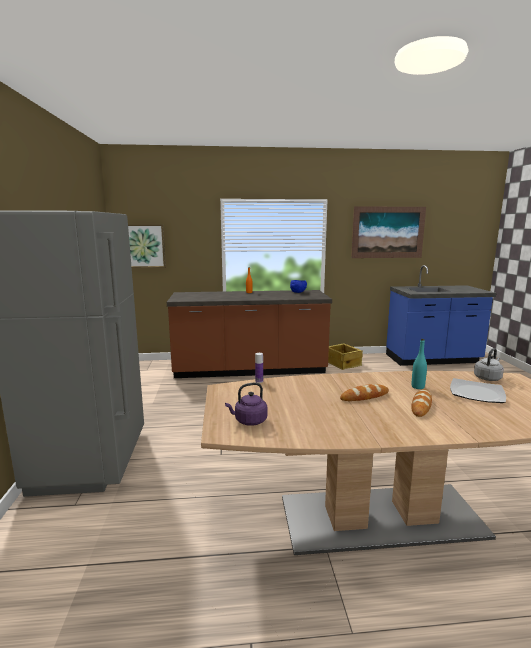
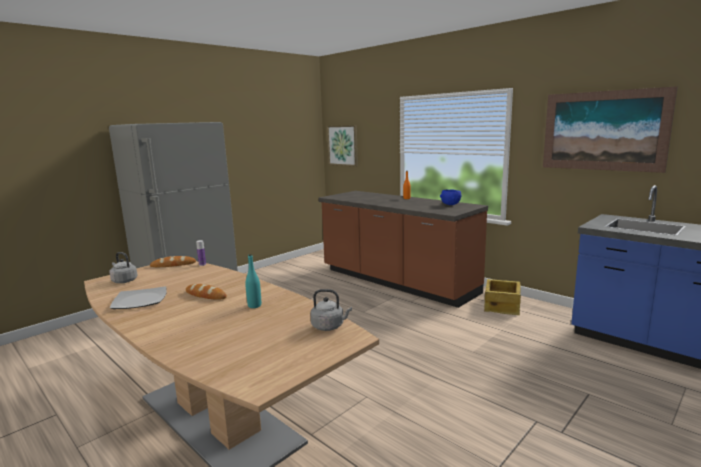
camera: 50 degrees right, 0 degrees up
purple kettle [225,382,268,426] -> grey kettle [109,252,137,283]
bread [411,389,432,417] -> bread moved to [150,256,196,267]
plate [450,378,506,403] -> plate moved to [110,286,167,309]

